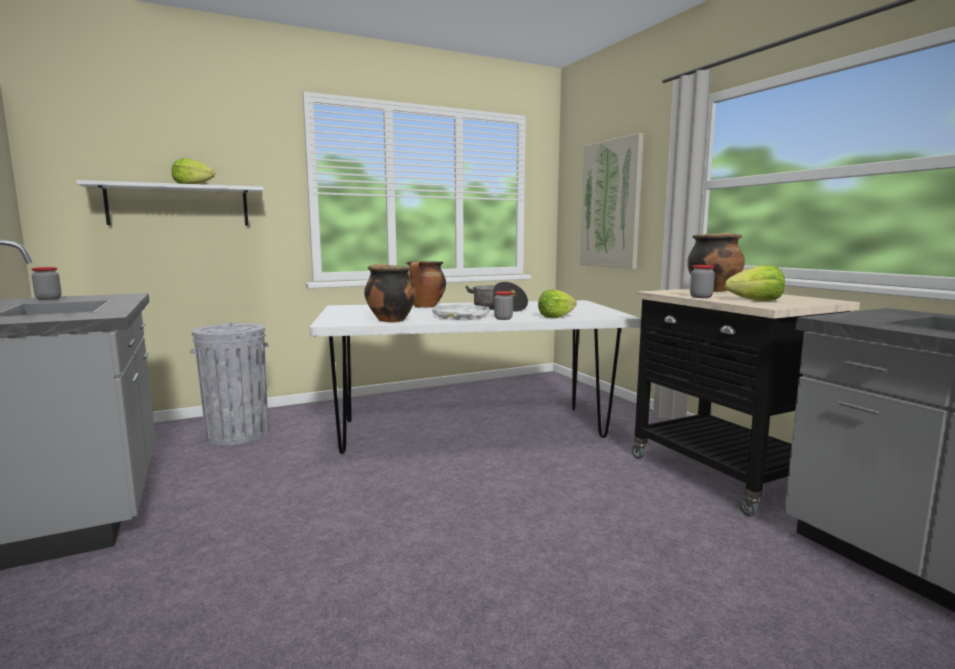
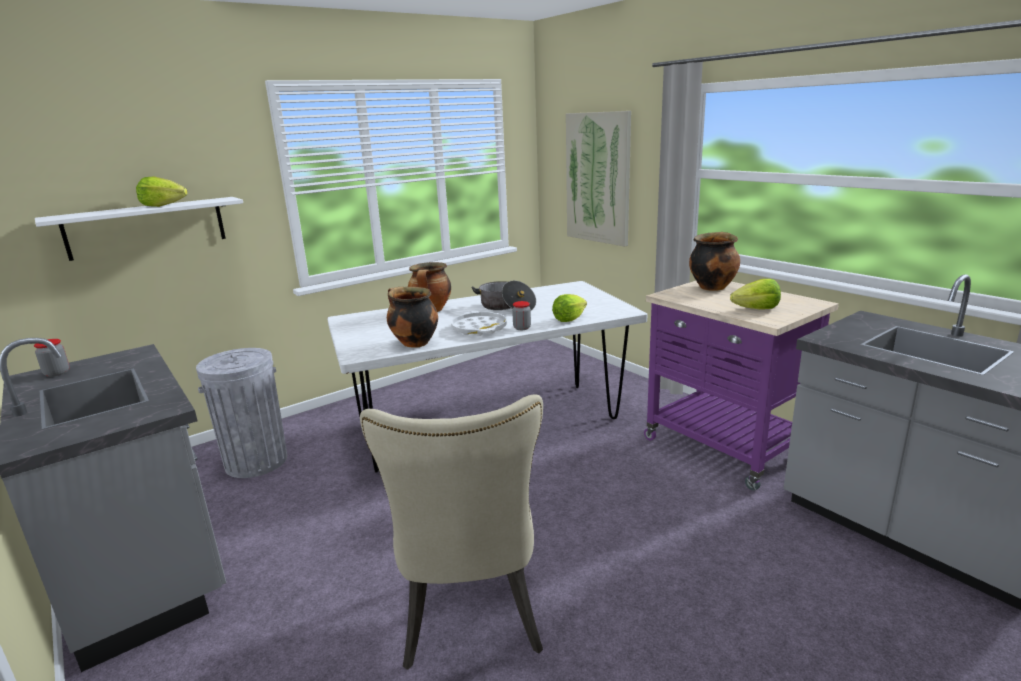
camera: 10 degrees left, 10 degrees up
black cart [632,288,860,517] -> purple cart [644,281,839,490]
jar [690,265,715,298] -> none
none -> beige chair [360,394,543,670]

